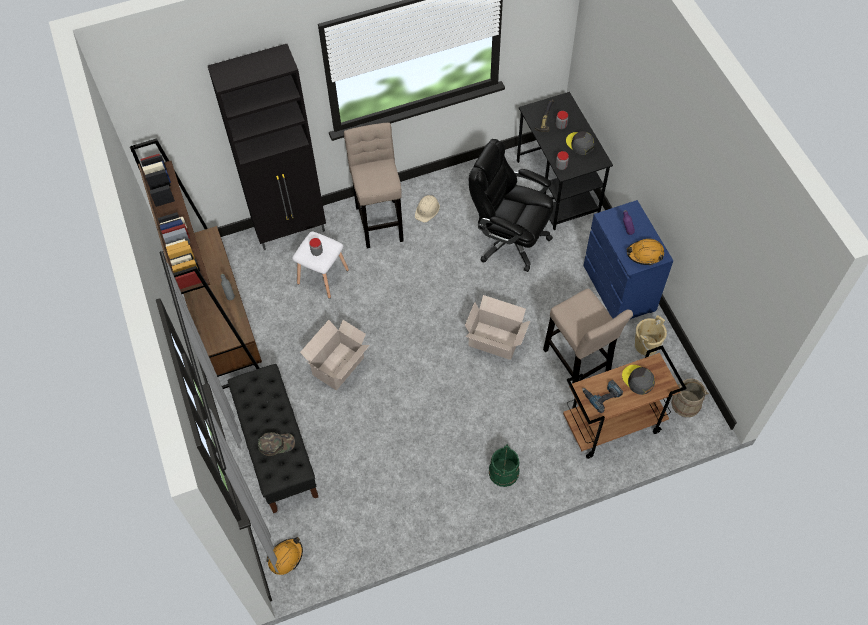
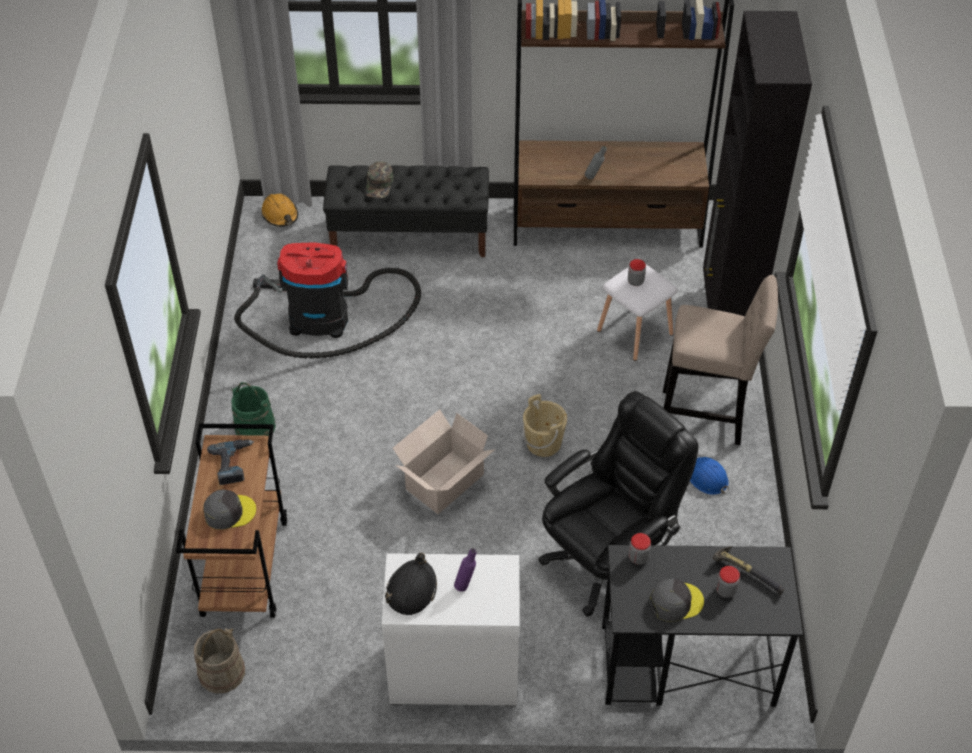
camera: 110 degrees right, 10 degrees down
cardboard box [300,320,370,390] -> none
beige hard hat [415,195,440,223] -> blue hard hat [690,457,729,495]
beige stool [543,289,633,383] -> none
blue dresser [583,200,674,319] -> white dresser [382,553,519,706]
orange hard hat [627,239,664,265] -> black hard hat [385,552,437,615]
beige bucket [635,315,667,356] -> beige bucket moved to [523,394,567,457]
none -> vacuum cleaner [234,242,421,359]

